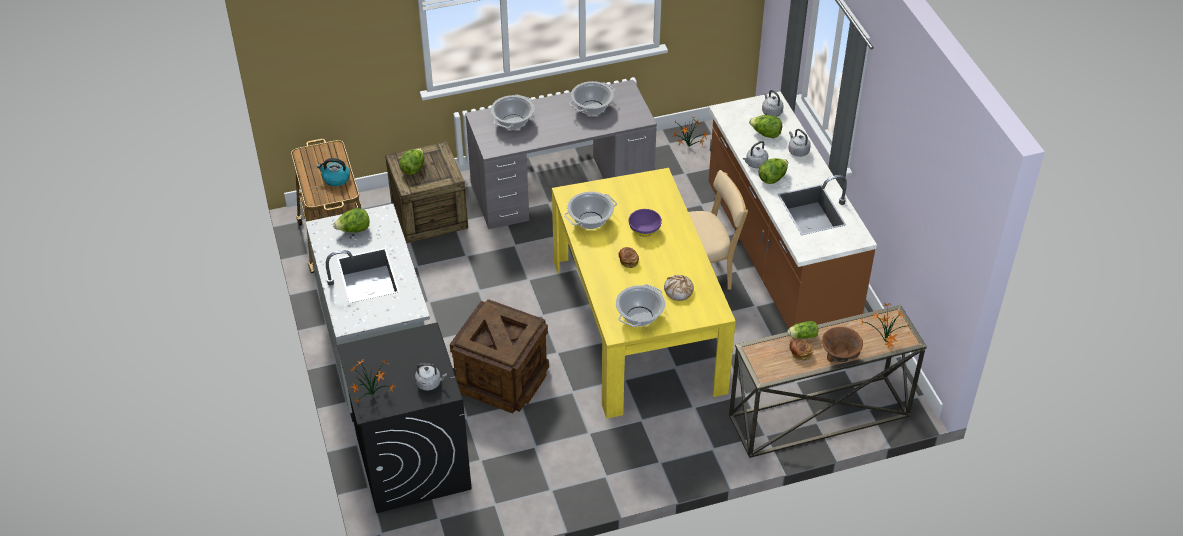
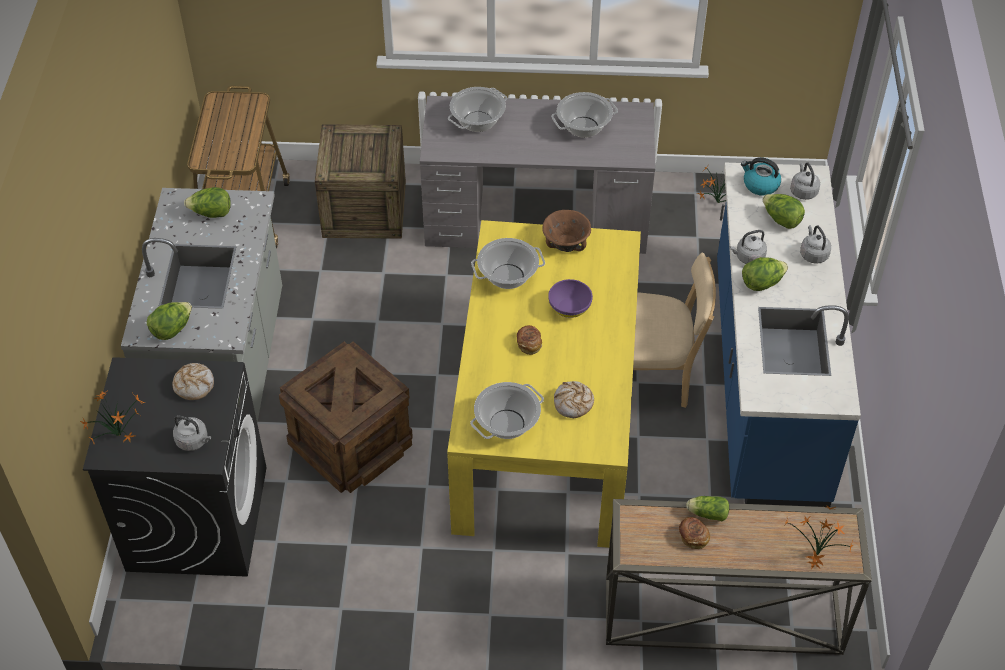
camera: 20 degrees right, 5 degrees up
kettle [317,158,350,186] -> kettle moved to [741,157,781,196]
lettuce [399,148,424,175] -> lettuce moved to [147,302,192,340]
brown counter [709,91,877,329] -> blue counter [717,163,861,507]
brown bowl [822,327,863,362] -> brown bowl moved to [542,210,591,252]
none -> bread [173,363,214,400]

